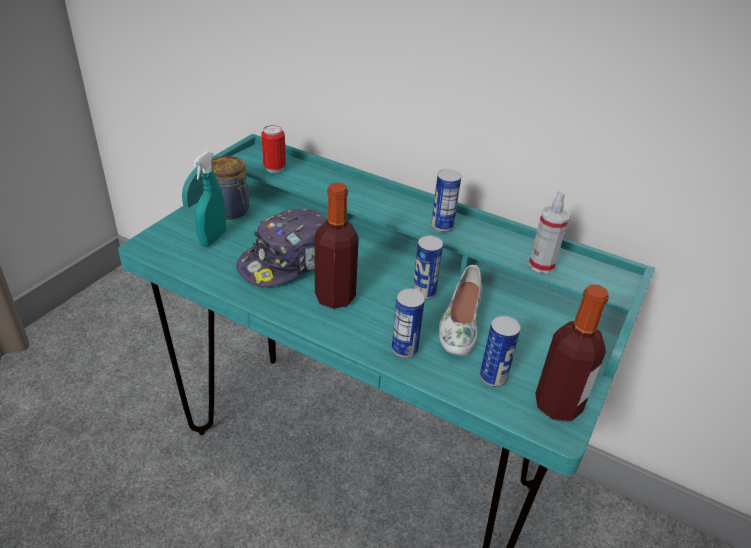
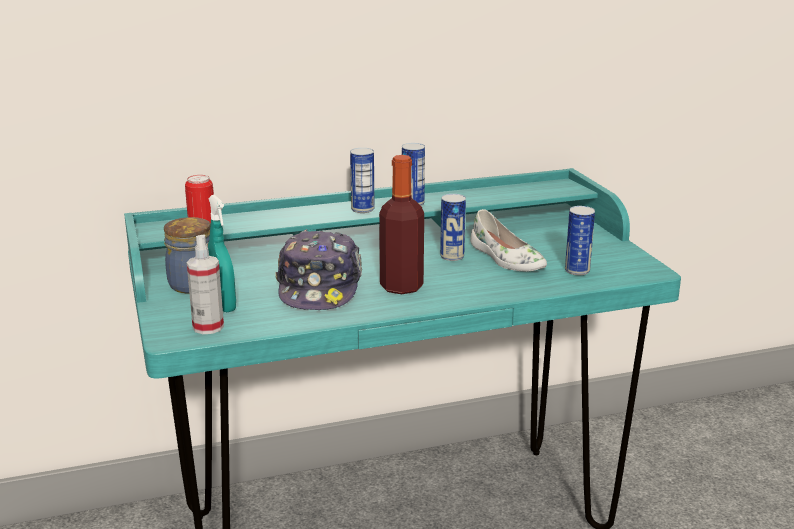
camera: 45 degrees left, 15 degrees down
can [392,288,425,359] -> can moved to [350,148,375,213]
spray bottle [529,191,570,273] -> spray bottle moved to [187,235,224,334]
bottle [535,284,609,422] -> none

